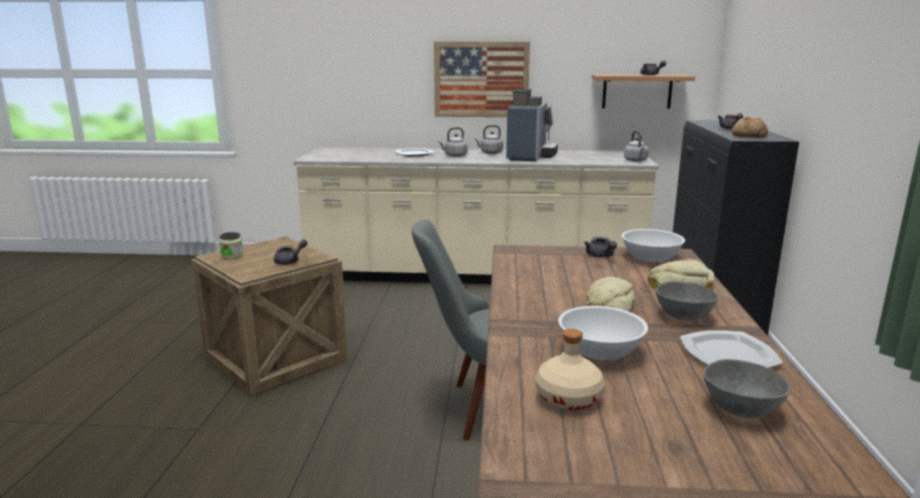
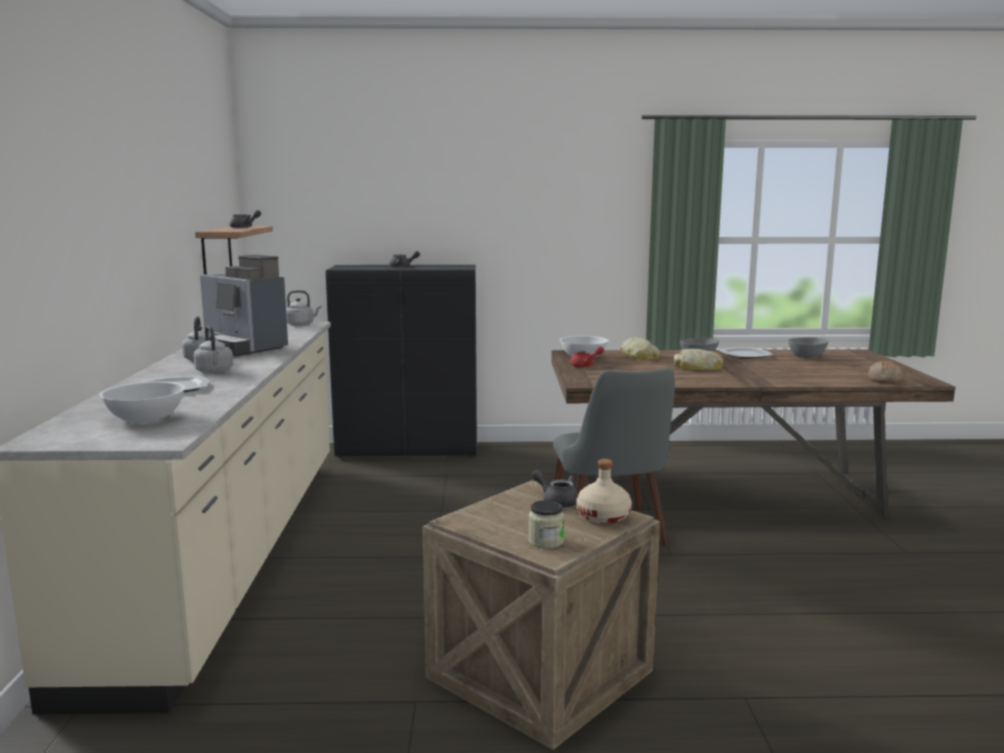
camera: 95 degrees left, 5 degrees down
picture [434,41,530,117] -> none
coffee machine [506,89,558,161] -> coffee machine turned 150 degrees counterclockwise [200,254,288,357]
beige bottle [536,329,605,410] -> beige bottle moved to [576,459,632,524]
white bowl [558,306,648,360] -> white bowl moved to [99,381,186,422]
grey teapot [584,237,617,258] -> red teapot [570,346,604,368]
bread [732,117,768,137] -> bread moved to [868,360,904,384]

